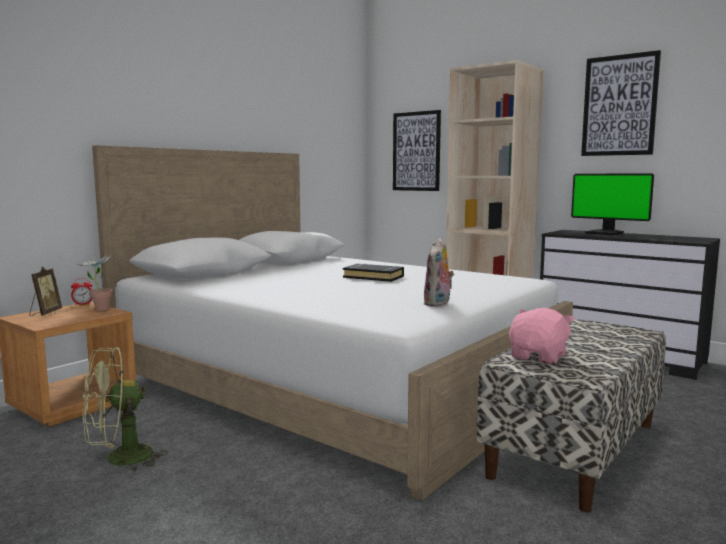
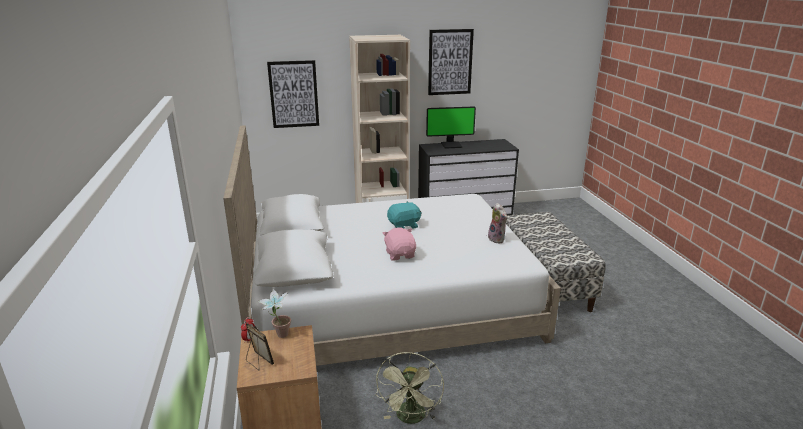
camera: 50 degrees left, 15 degrees up
black book [343,264,404,282] -> turquoise plush toy [387,201,422,229]
pink plush toy [509,308,575,364] -> pink plush toy moved to [383,228,416,261]

